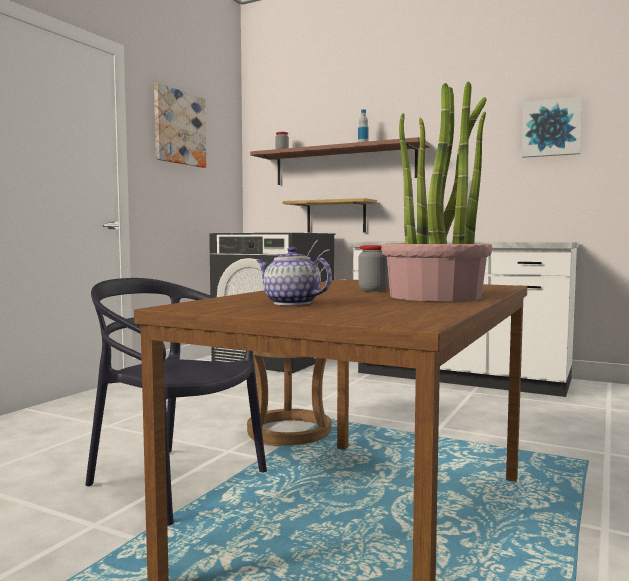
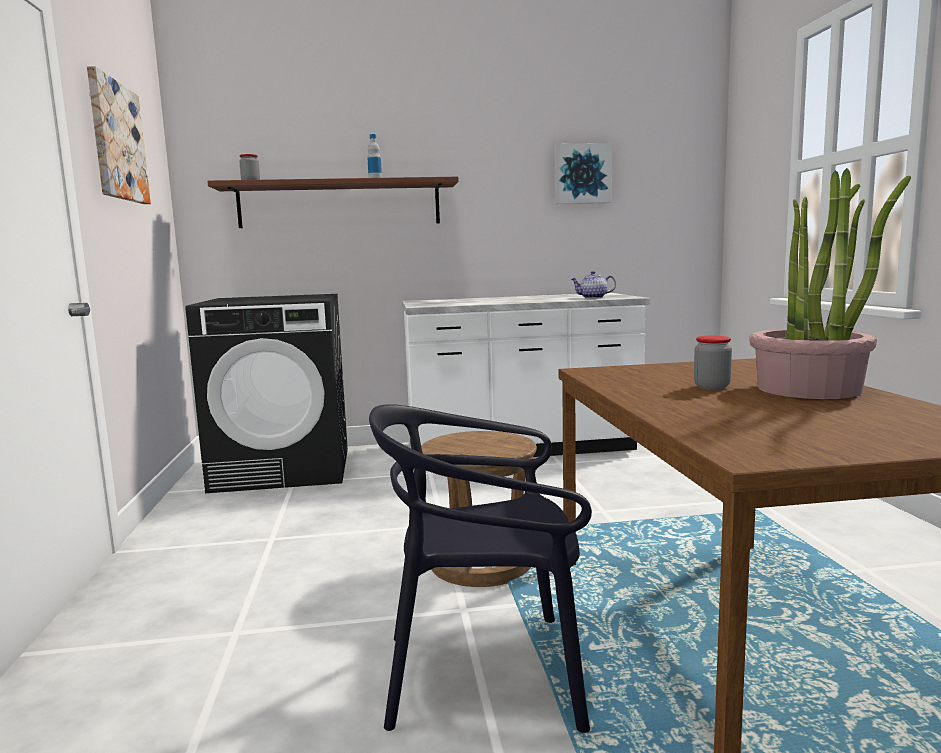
camera: 35 degrees left, 5 degrees up
teapot [257,247,332,305] -> teapot moved to [571,271,616,299]
shelf [283,198,377,233] -> none

